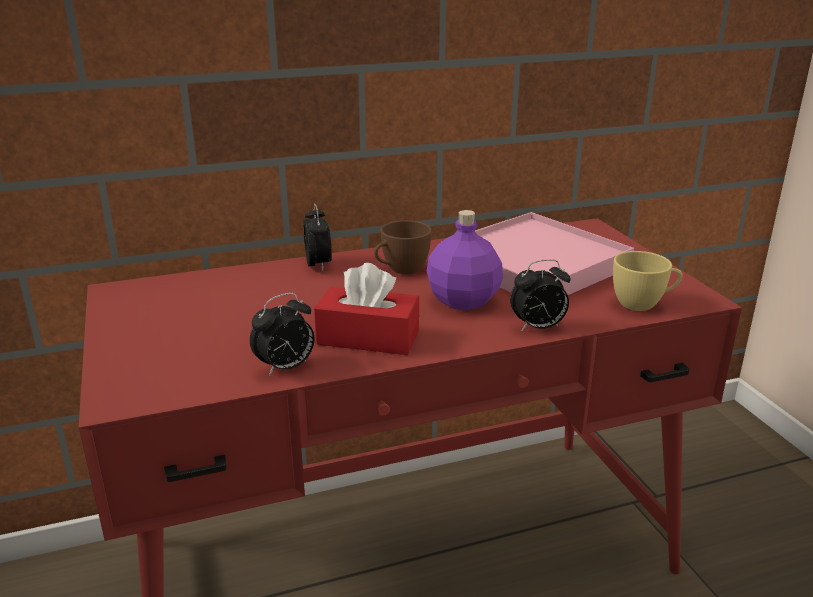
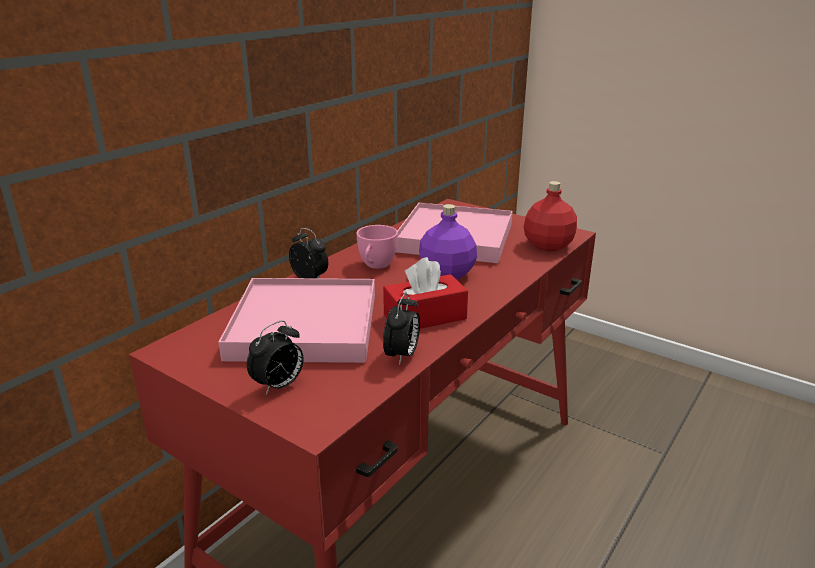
camera: 35 degrees left, 0 degrees up
brown cup [374,220,432,274] -> pink cup [356,225,398,269]
alarm clock [510,259,571,331] -> alarm clock moved to [247,320,304,395]
yellow cup [613,251,682,311] -> red bottle [524,181,577,251]
none -> pink tray [218,278,375,363]

